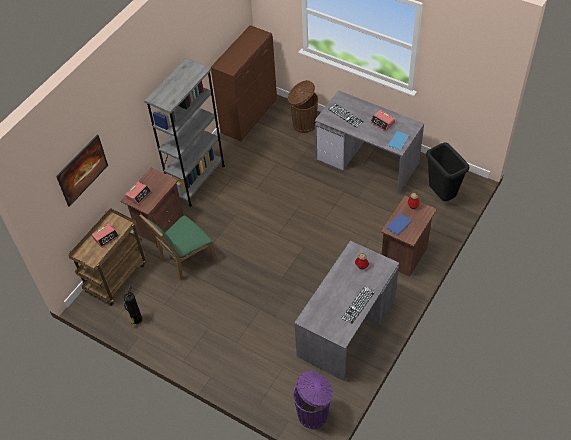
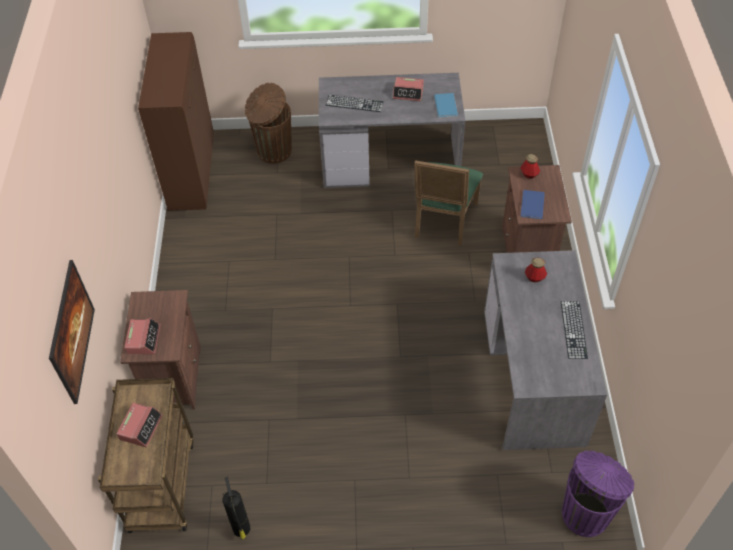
camera: 35 degrees left, 0 degrees up
green chair [139,214,216,280] -> green chair moved to [414,160,483,246]
grey bookcase [144,58,225,207] -> none
black trash can [426,143,469,201] -> none

